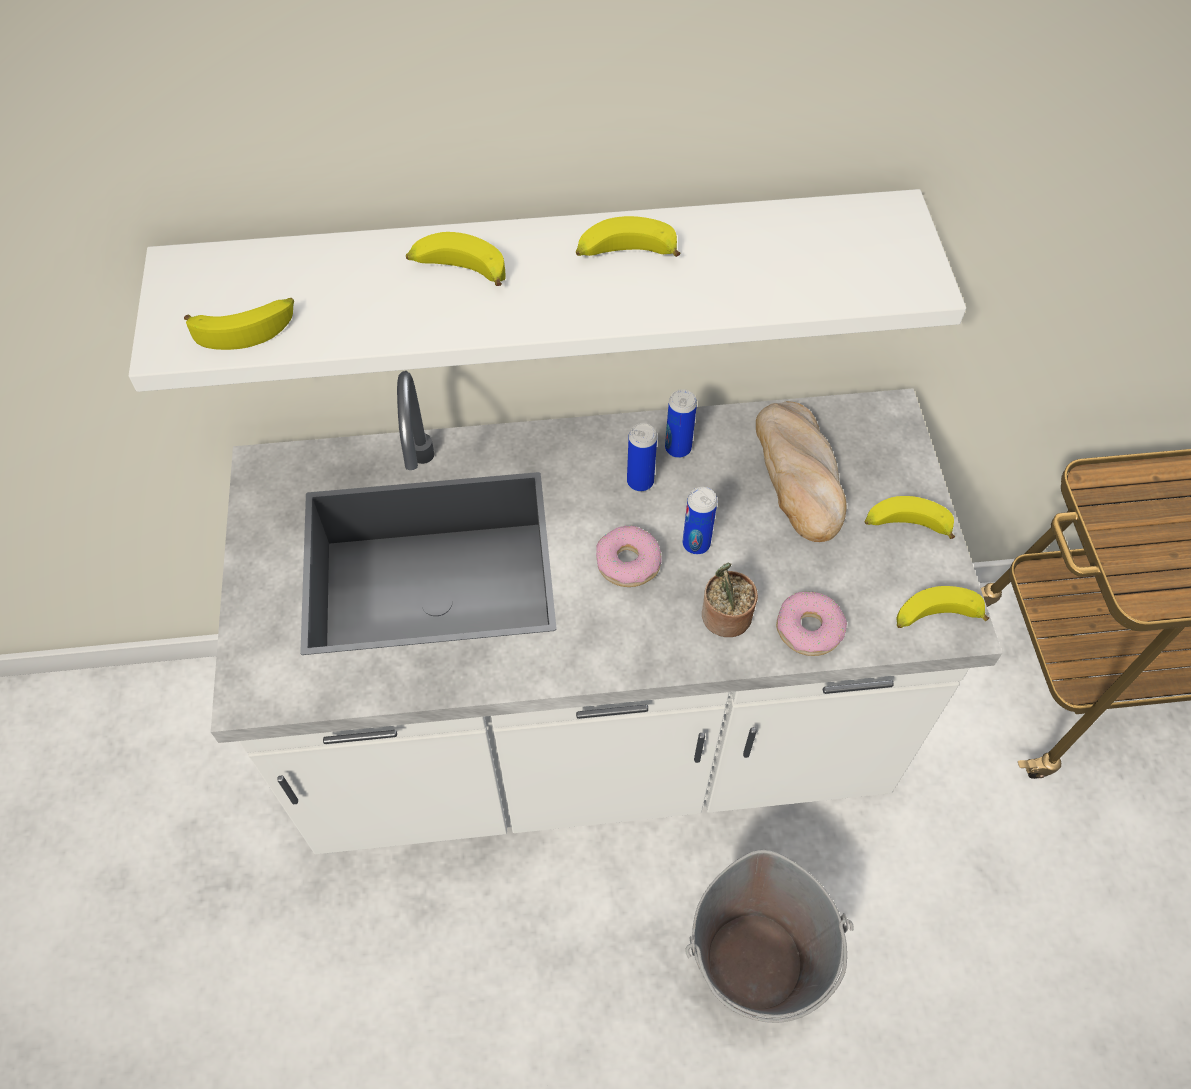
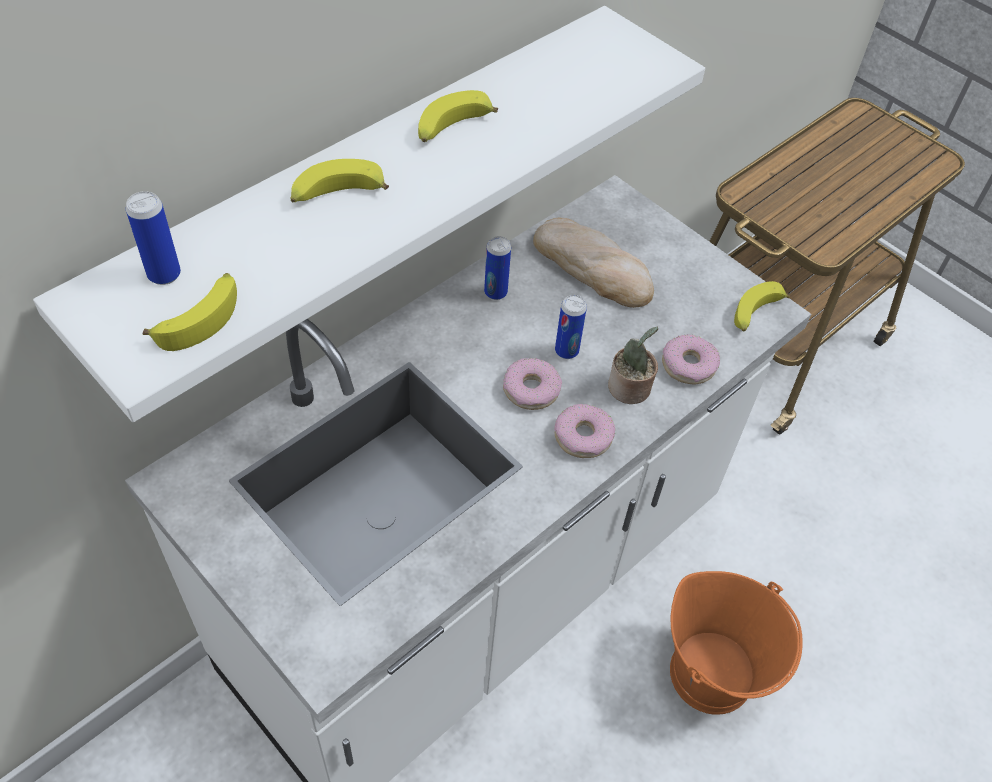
camera: 40 degrees left, 5 degrees down
can [627,423,657,491] -> can moved to [126,191,181,285]
grey bucket [685,850,854,1023] -> orange bucket [670,571,803,715]
banana [865,496,955,539] -> none
none -> donut [554,404,615,458]

